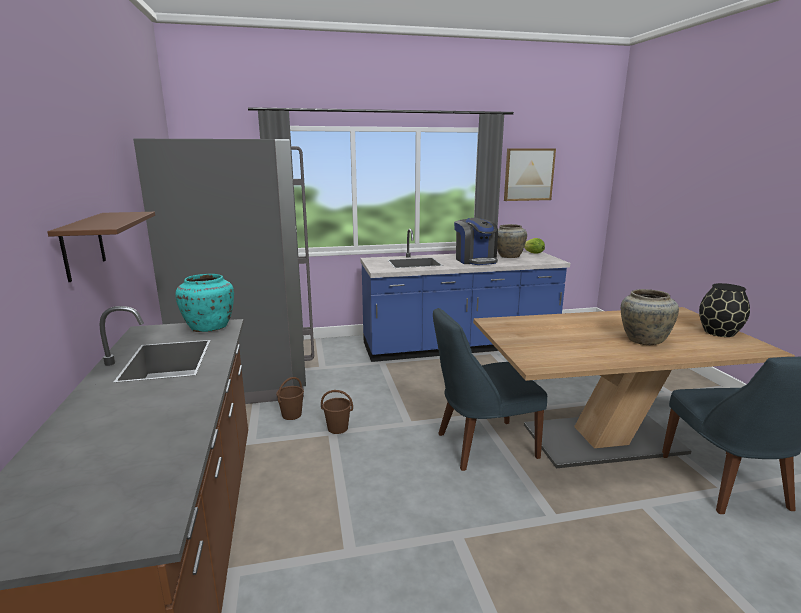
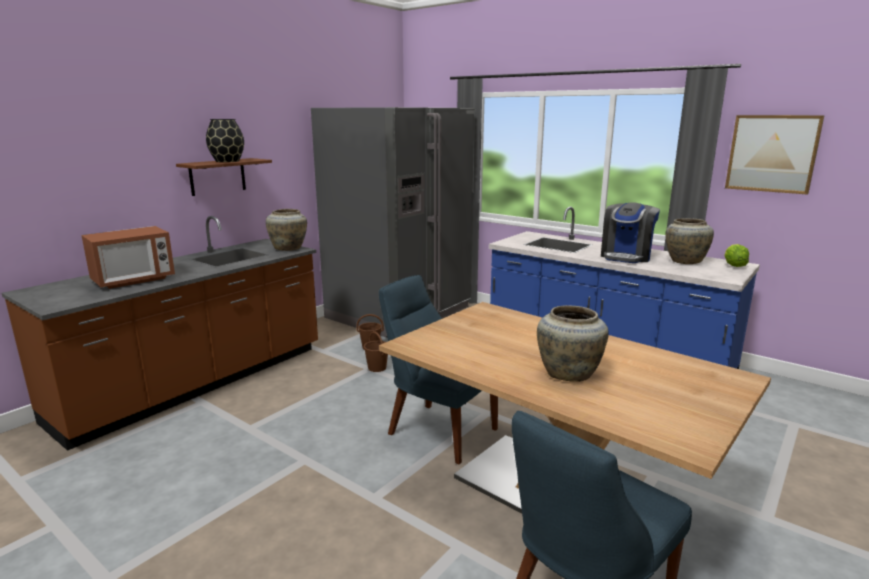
camera: 50 degrees right, 0 degrees up
turquoise vase [175,274,234,332] -> beige vase [266,209,307,251]
black vase [699,283,750,337] -> black vase moved to [206,119,244,162]
none -> microwave [81,226,175,289]

